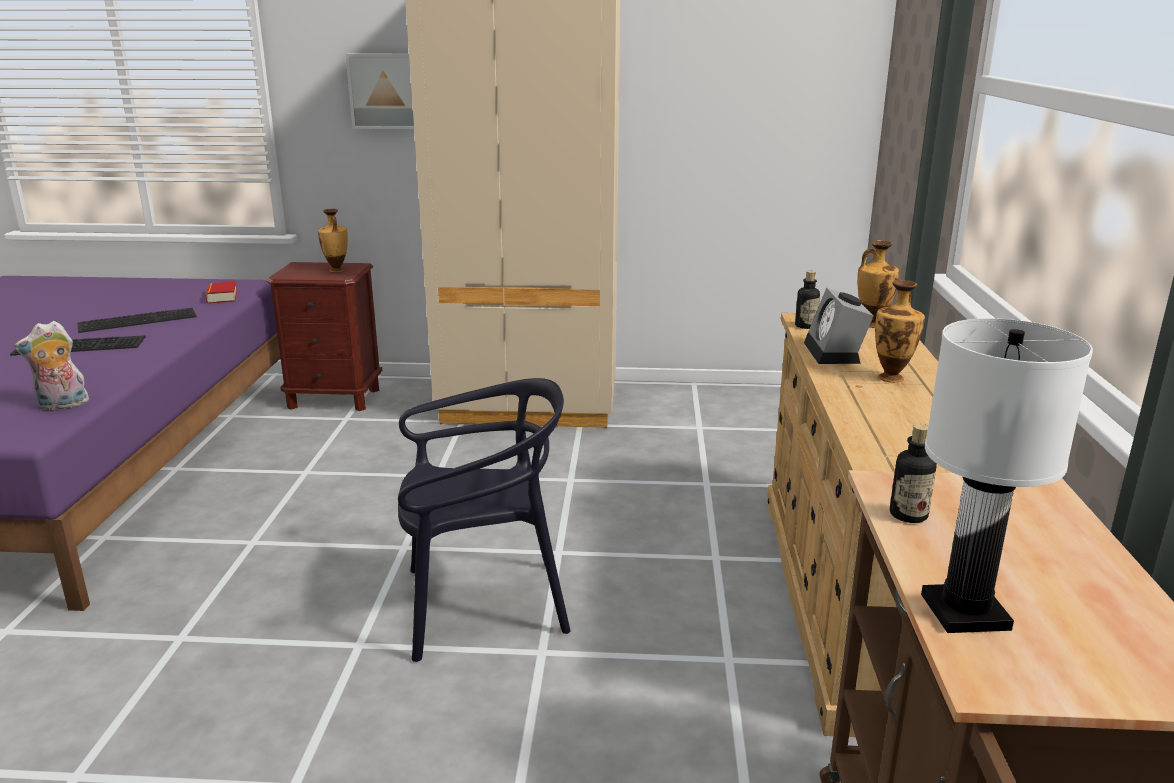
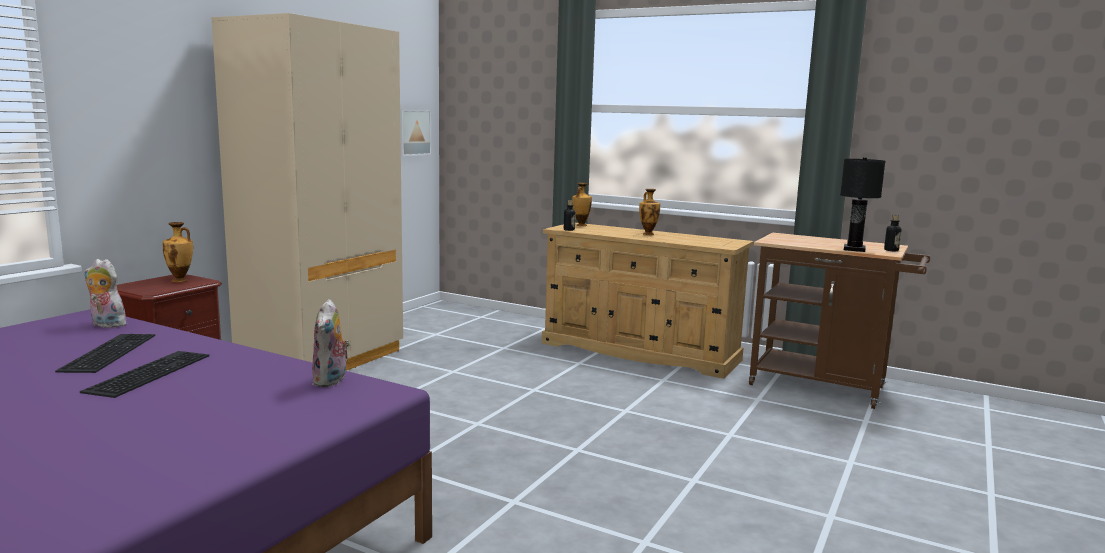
camera: 65 degrees left, 10 degrees down
book [205,281,238,303] -> plush toy [84,259,126,328]
picture [346,54,414,129] -> picture moved to [400,109,431,156]
black chair [398,378,571,662] -> none
alarm clock [804,288,874,364] -> none
bottle [890,424,937,523] -> bottle moved to [884,215,902,251]
white table lamp [921,318,1093,633] -> black table lamp [840,157,885,252]

